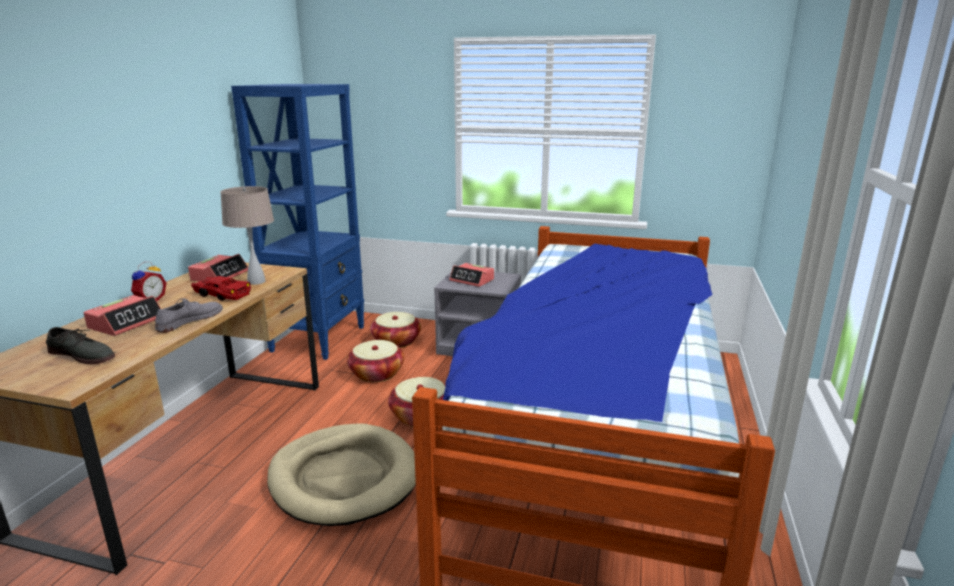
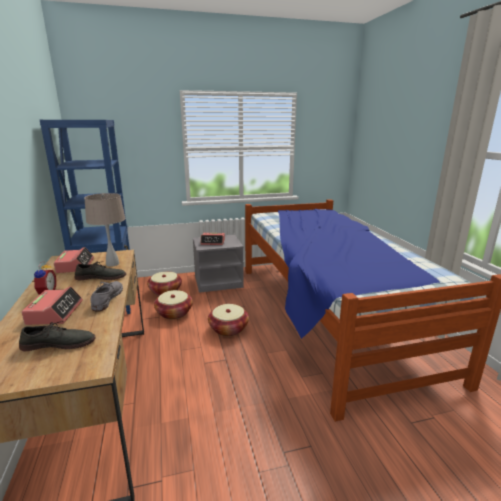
camera: 30 degrees left, 0 degrees up
red toy car [191,276,251,301] -> grey shoe [75,262,126,280]
beige dog bed [267,423,416,526] -> none

